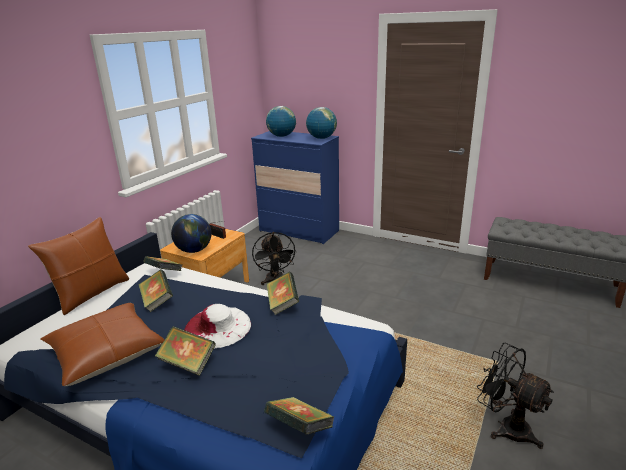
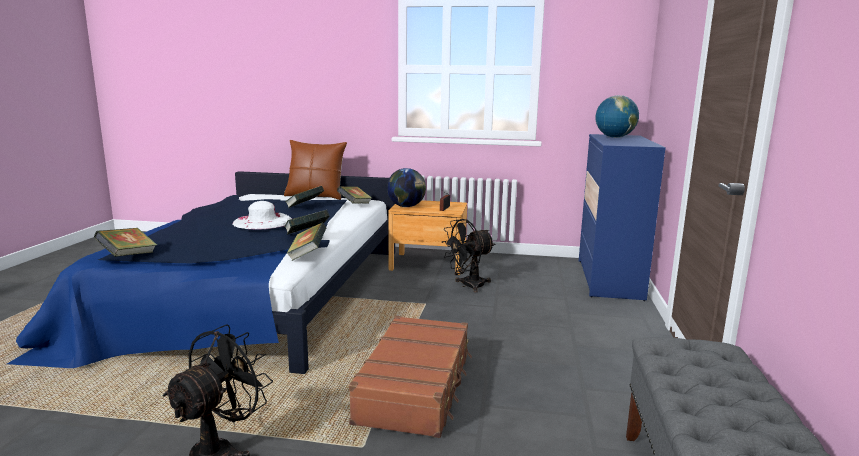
camera: 70 degrees right, 10 degrees down
brown pillow [40,303,164,386] -> none
book [155,326,216,376] -> book moved to [286,223,326,261]
globe [306,107,337,139] -> none
none -> brown suitcase [348,316,472,438]

